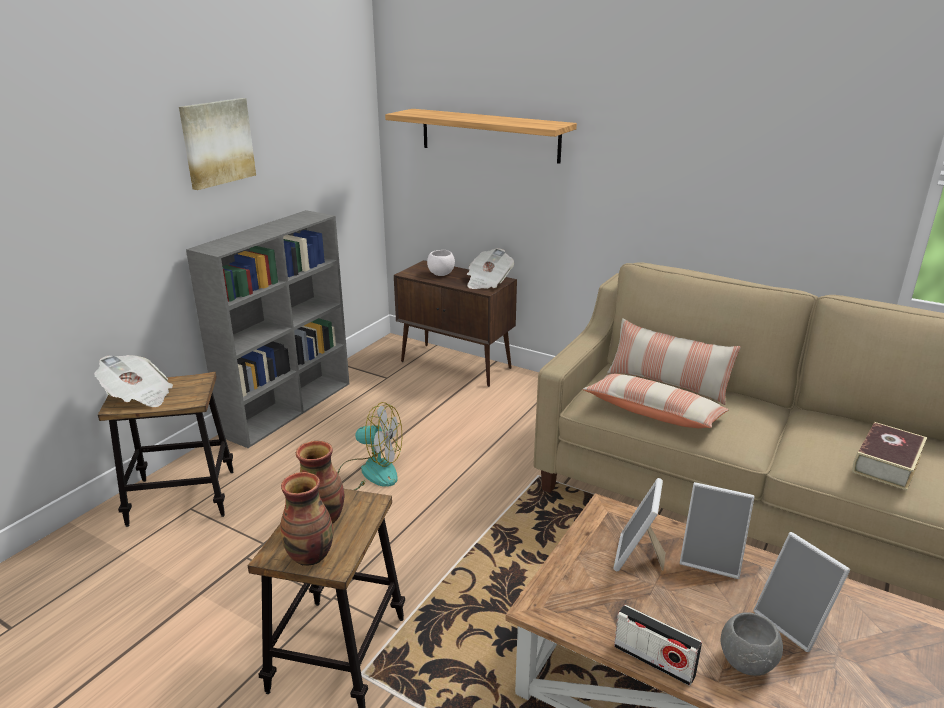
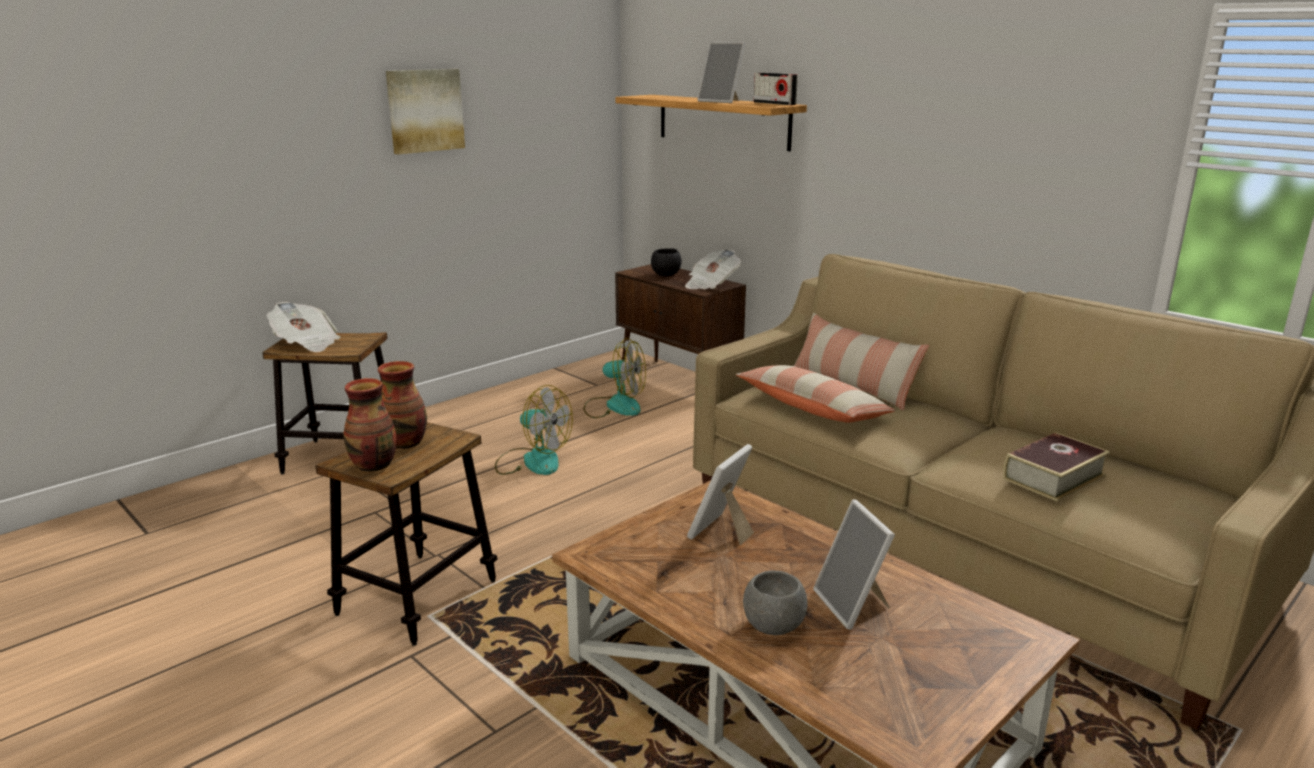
camera: 15 degrees right, 5 degrees down
grey bookcase [186,210,349,448] -> none
white bowl [427,250,455,276] -> black bowl [651,249,682,277]
radio [614,605,702,686] -> radio moved to [754,73,798,105]
picture frame [680,482,755,579] -> picture frame moved to [697,42,745,103]
none -> fan [583,338,646,418]

